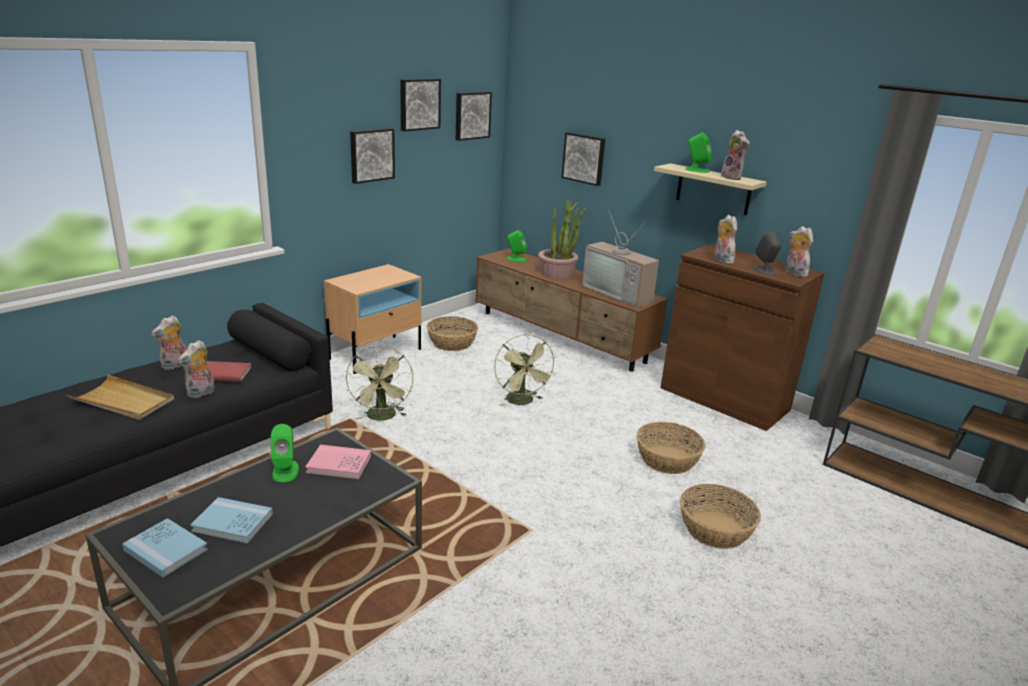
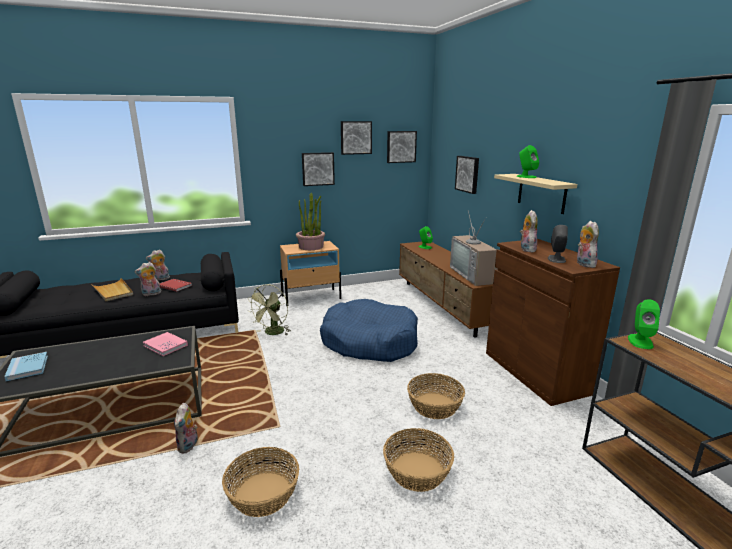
camera: 30 degrees right, 5 degrees down
blue book [190,497,273,544] -> none
green speaker [271,424,299,482] -> green speaker moved to [628,299,660,349]
basket [427,316,478,351] -> basket moved to [222,447,299,517]
green fan [494,334,556,406] -> blue dog bed [320,299,418,362]
potted plant [538,199,587,279] -> potted plant moved to [296,193,325,250]
plush toy [721,130,750,180] -> plush toy moved to [174,403,198,454]

